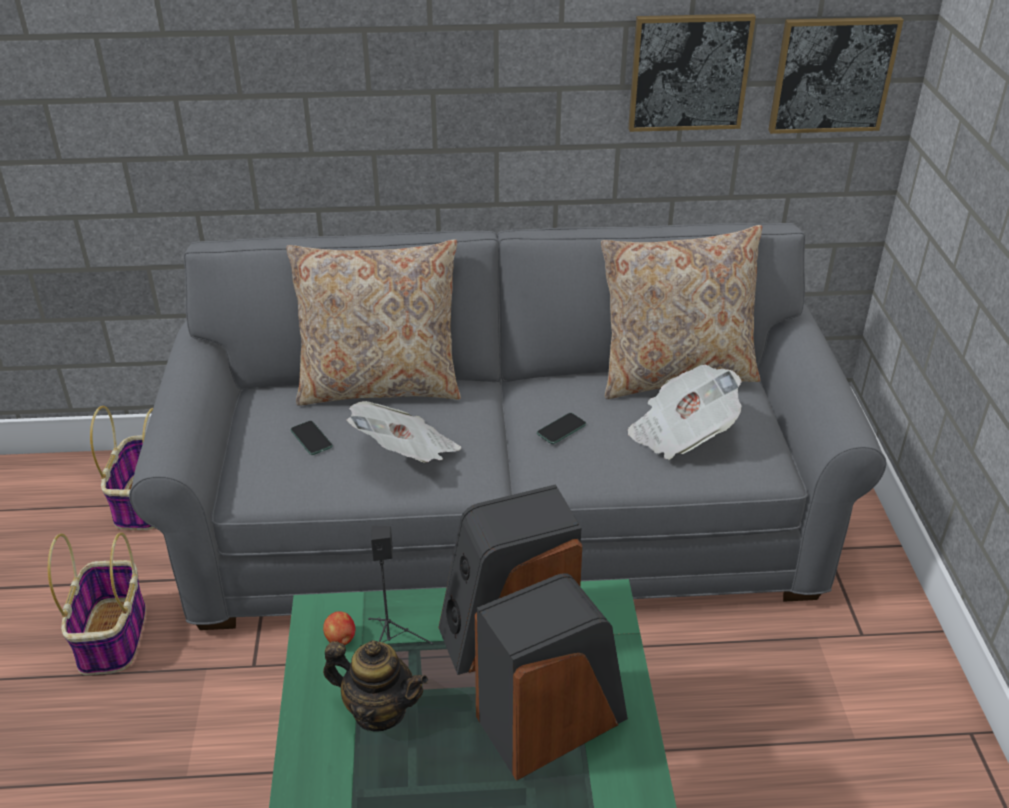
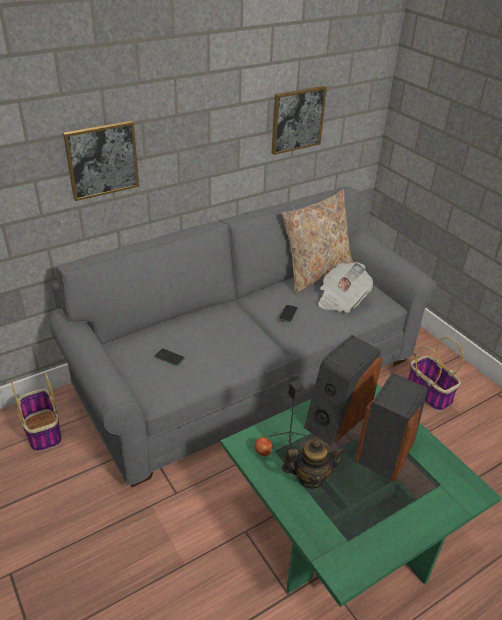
camera: 30 degrees left, 0 degrees up
basket [48,532,146,675] -> basket moved to [408,337,464,412]
beige pillow [286,239,461,406] -> none
newspaper [346,401,461,463] -> none
picture [769,17,904,134] -> picture moved to [63,121,139,201]

